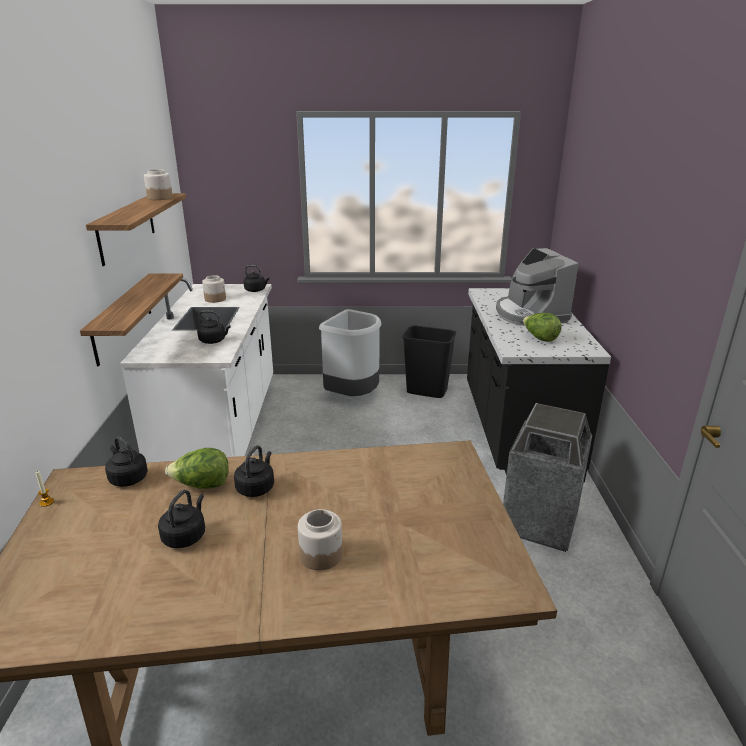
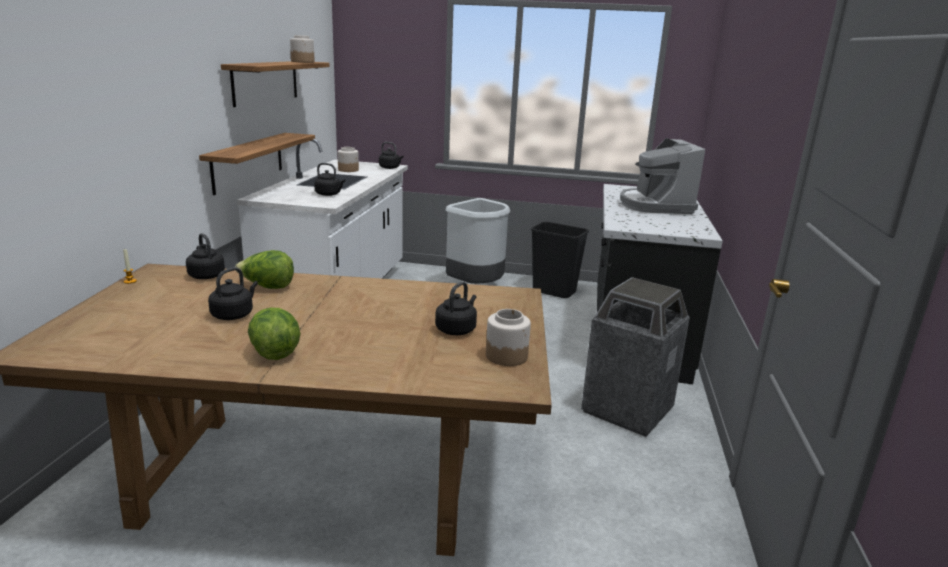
camera: 10 degrees right, 5 degrees down
black kettle [234,445,274,497] -> black kettle moved to [435,281,477,335]
jar [298,509,342,570] -> jar moved to [486,309,531,366]
lettuce [523,313,562,342] -> lettuce moved to [248,307,301,360]

